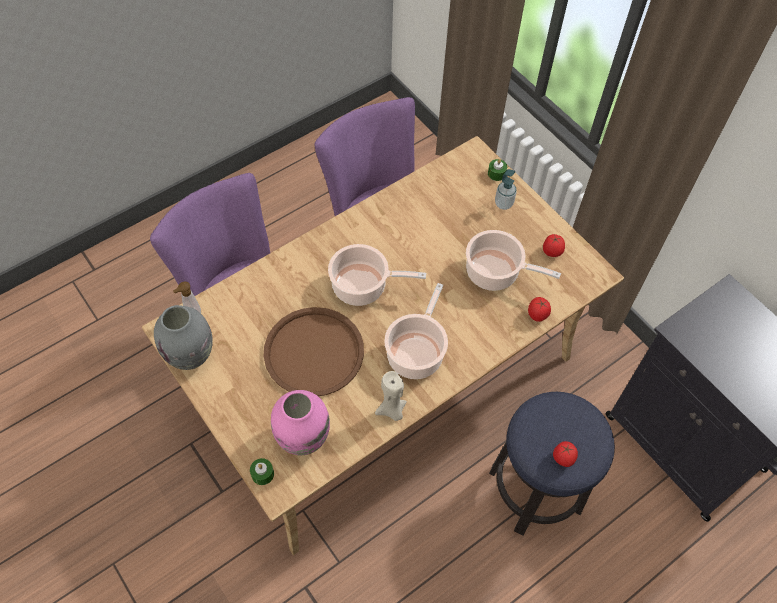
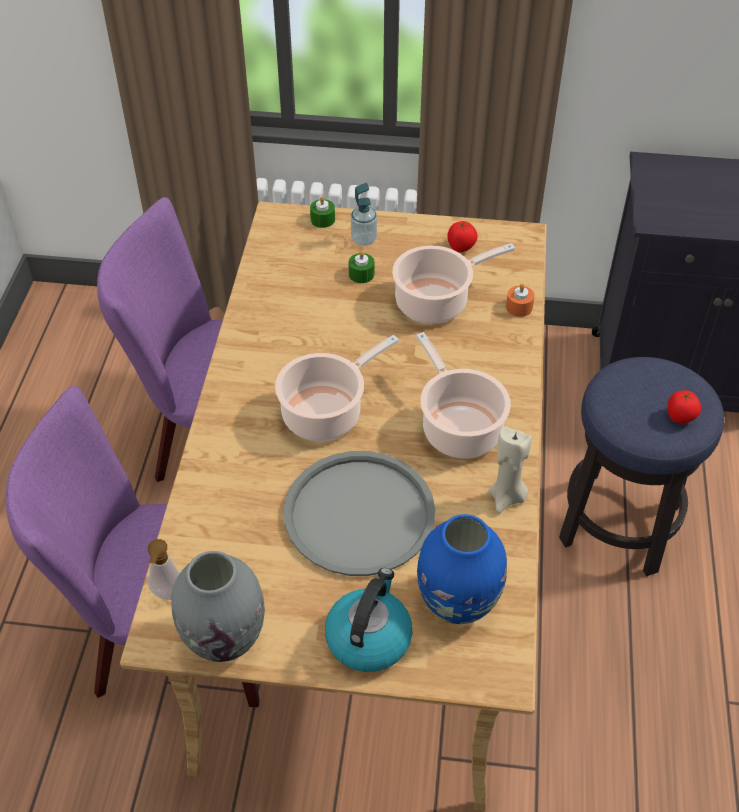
camera: 45 degrees left, 10 degrees down
green candle [250,458,274,485] -> green candle moved to [349,251,375,283]
brown tray [264,307,364,396] -> grey tray [283,451,435,576]
pink vase [271,390,330,455] -> blue vase [417,514,507,624]
tomato [528,297,551,322] -> orange candle [506,283,534,317]
none -> kettle [325,568,412,672]

